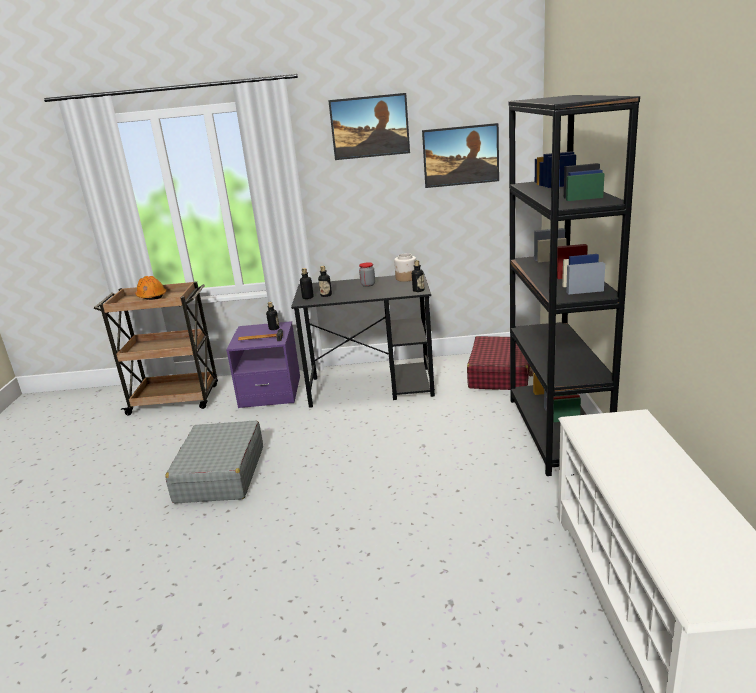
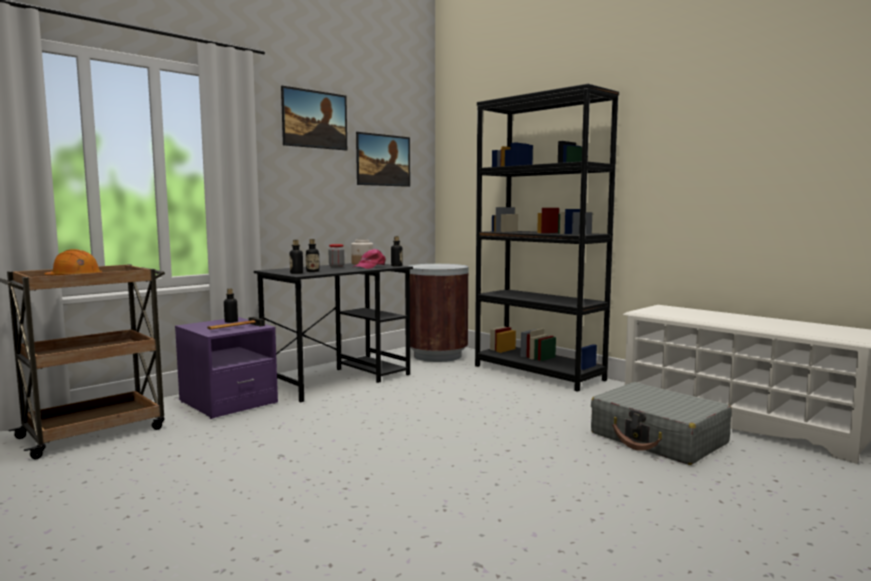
camera: 45 degrees left, 15 degrees down
grey suitcase [165,421,263,503] -> grey suitcase moved to [591,382,732,465]
red suitcase [467,336,533,390] -> brown trash can [409,264,469,362]
none -> pink cap [353,249,386,269]

